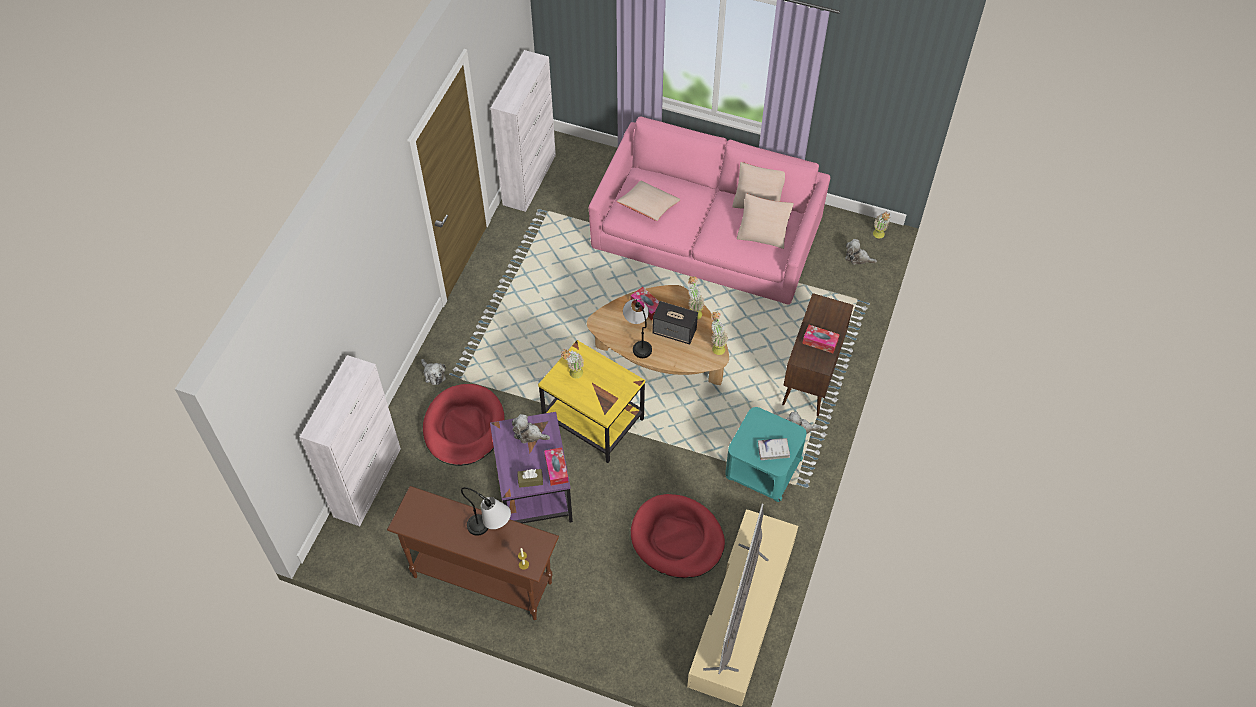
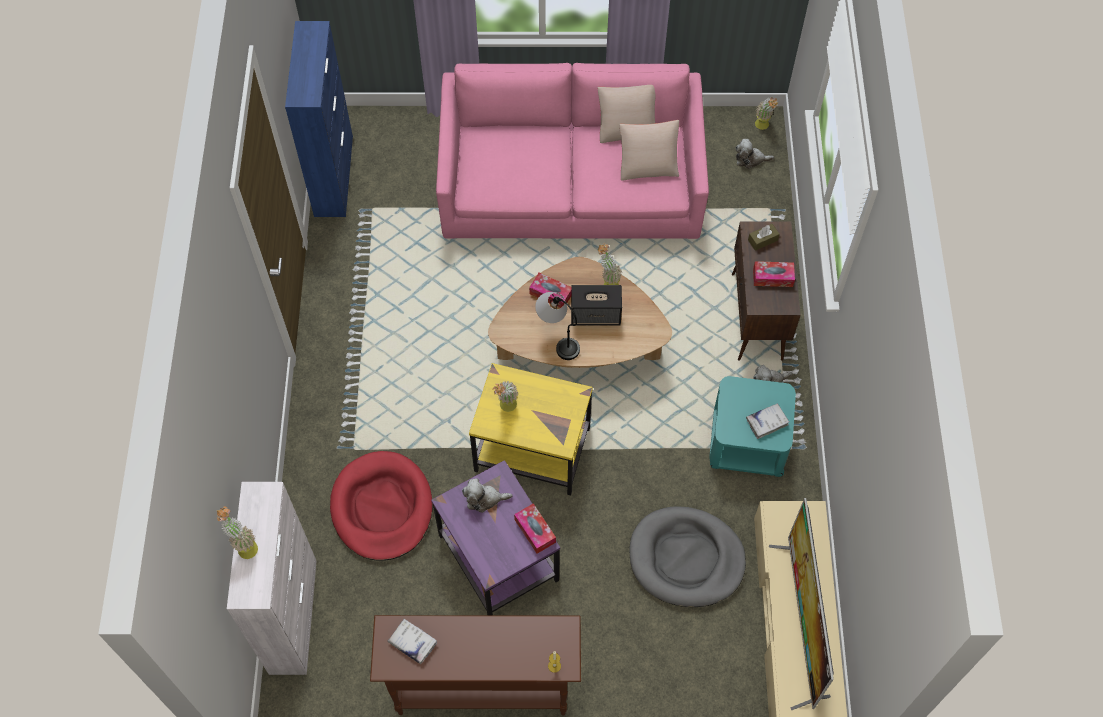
camera: 20 degrees left, 5 degrees up
plush toy [421,359,446,385] -> none
table lamp [461,487,511,536] -> none
white cabinet [491,50,556,212] -> blue cabinet [285,21,353,217]
brown tissue box [517,469,543,488] -> brown tissue box moved to [748,224,780,251]
beige pillow [617,181,681,221] -> none
red dog bed [631,494,725,578] -> grey dog bed [629,506,746,607]
potted plant [711,311,728,355] -> potted plant moved to [217,506,258,559]
none -> white book [388,619,437,664]

